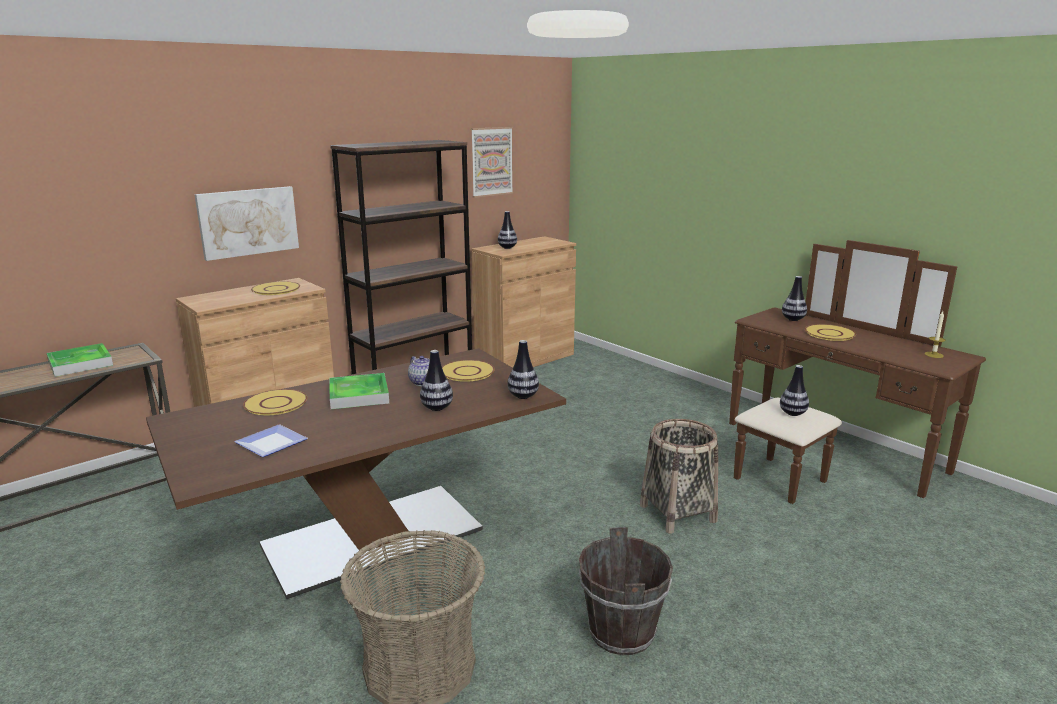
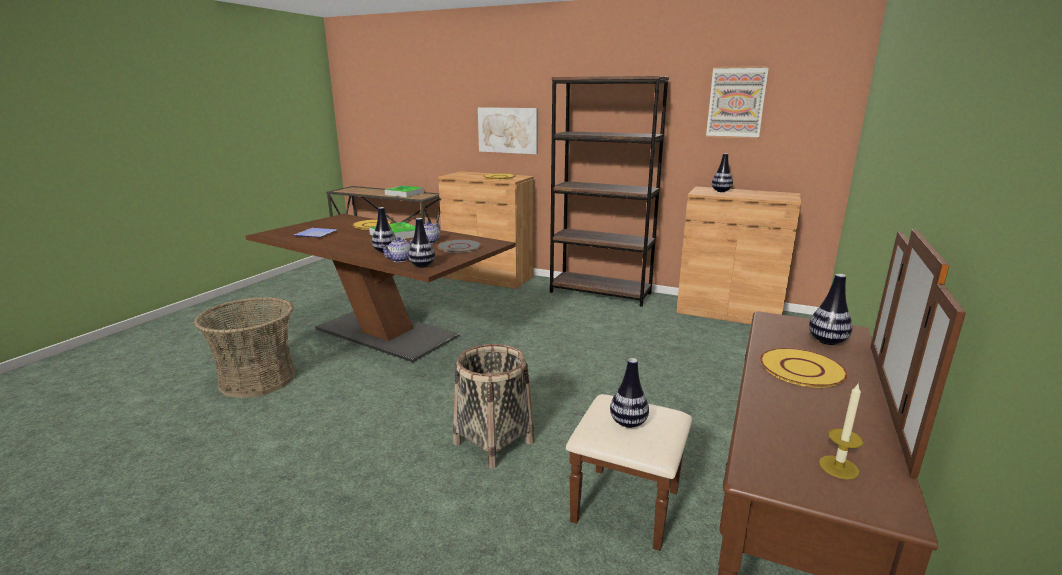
camera: 65 degrees right, 0 degrees up
yellow plate [442,360,495,382] -> grey plate [437,240,481,253]
brown bucket [579,527,673,655] -> none
none -> teapot [380,237,413,262]

